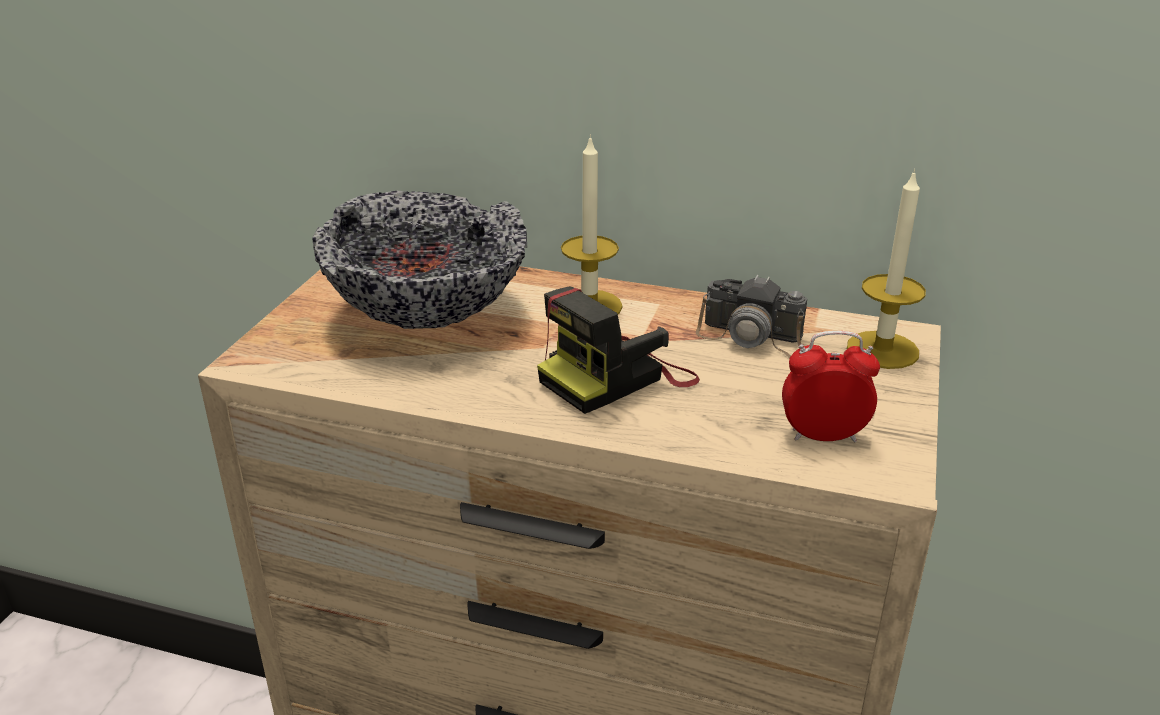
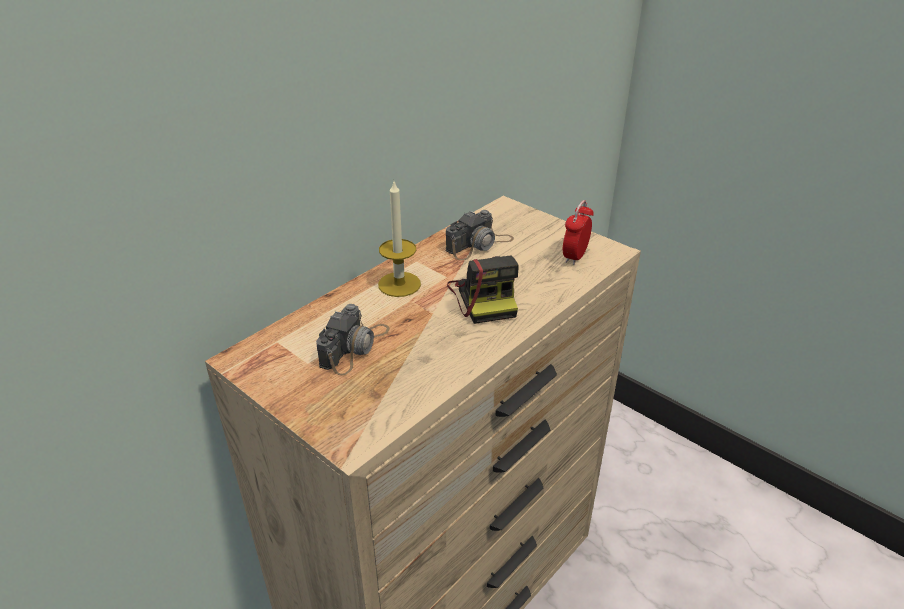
camera: 65 degrees left, 5 degrees up
bowl [312,191,527,329] -> camera [316,304,389,375]
candle [847,169,926,369] -> none

